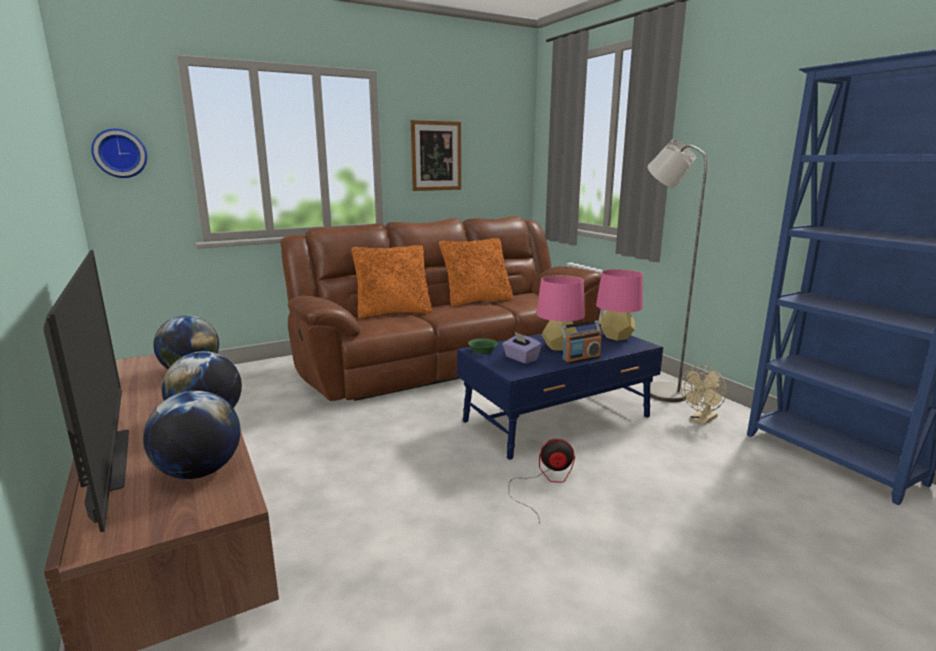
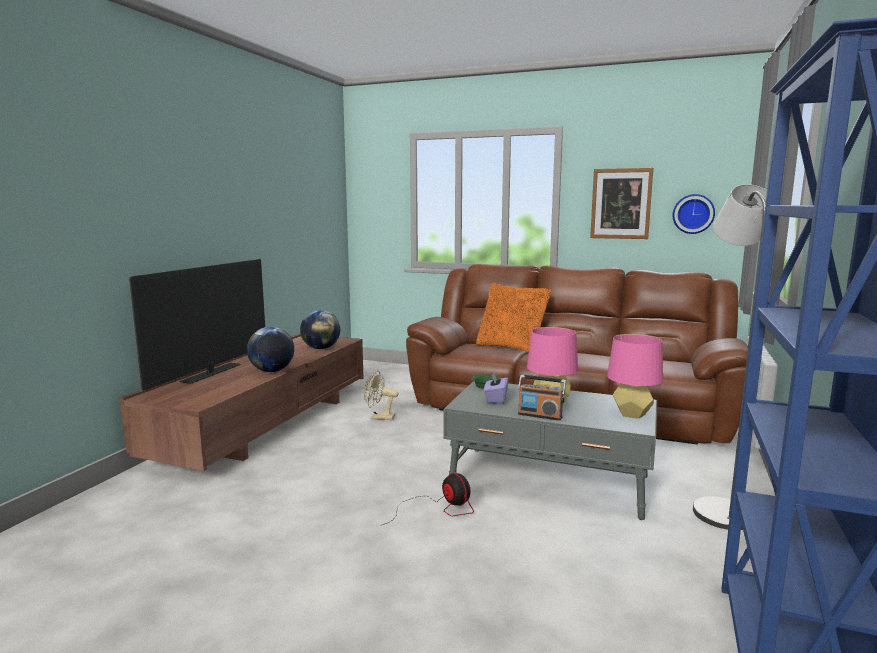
camera: 50 degrees right, 5 degrees down
wall clock [91,129,147,178] -> wall clock moved to [673,194,715,234]
globe [143,390,241,479] -> none
orange pillow [439,238,513,306] -> none
blue coffee table [457,324,663,460] -> grey coffee table [443,381,657,520]
beige fan [681,365,727,425] -> beige fan moved to [364,371,399,420]

